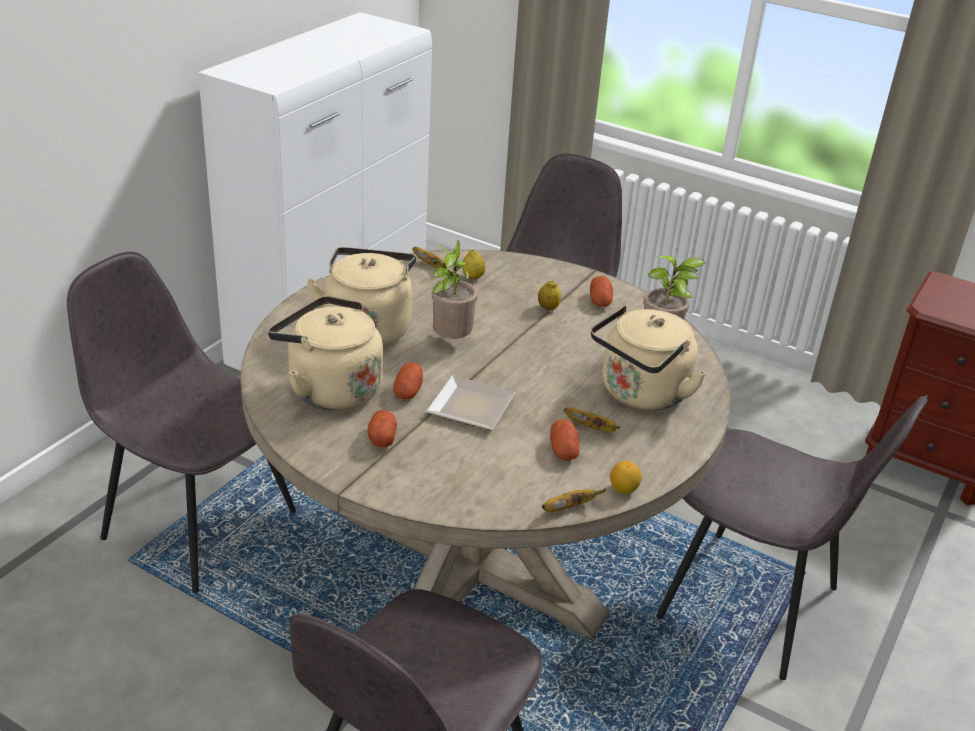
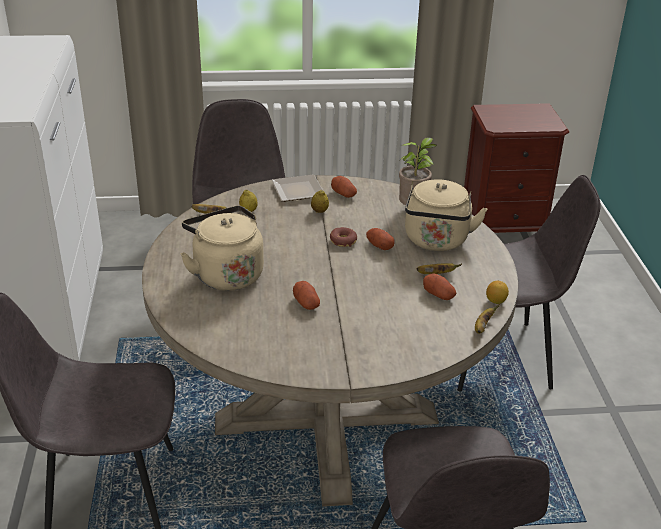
camera: 35 degrees left, 0 degrees up
beige kettle [268,296,383,411] -> none
potato [367,410,397,447] -> potato moved to [366,228,394,250]
plate [425,375,516,431] -> plate moved to [272,175,323,202]
potted plant [431,240,478,339] -> none
none -> donut [330,227,357,247]

